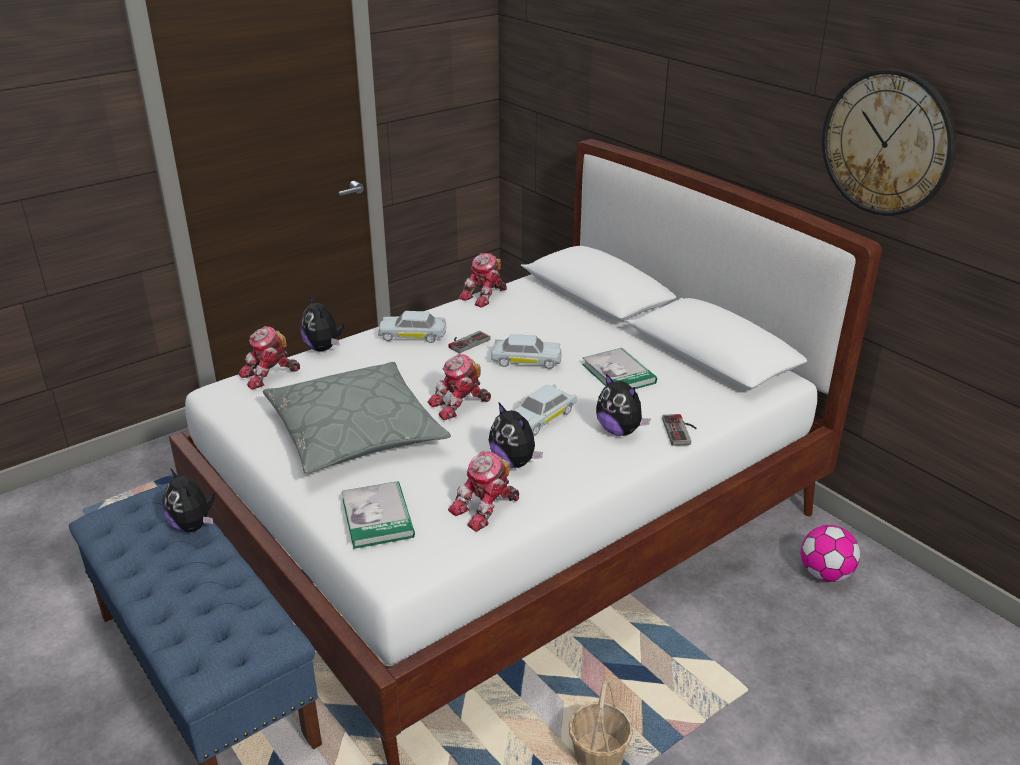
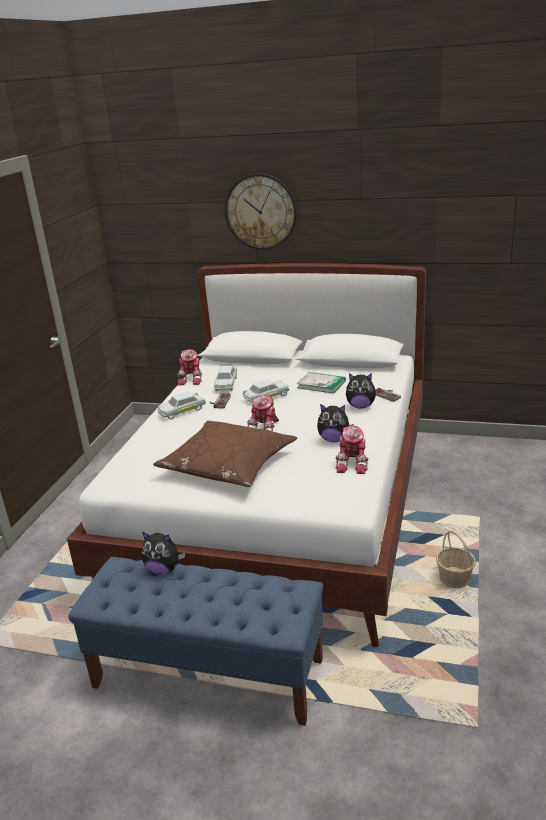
camera: 35 degrees left, 5 degrees down
toy robot [238,326,300,390] -> none
grey pillow [263,362,451,474] -> brown pillow [153,421,297,487]
plush toy [301,296,344,352] -> none
book [342,481,415,549] -> none
white toy car [513,384,577,436] -> white toy car moved to [214,366,237,391]
football [801,525,860,582] -> none
wall clock [822,69,956,216] -> wall clock moved to [225,173,297,250]

